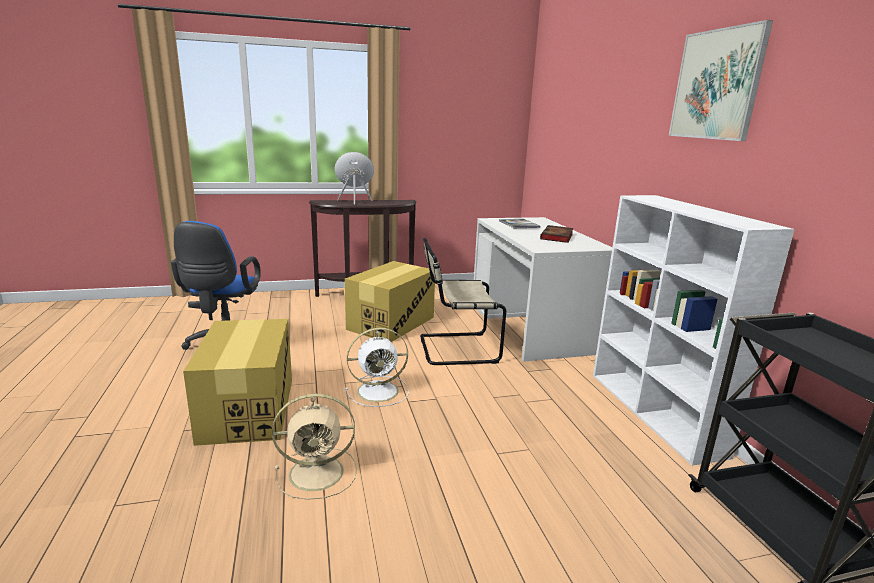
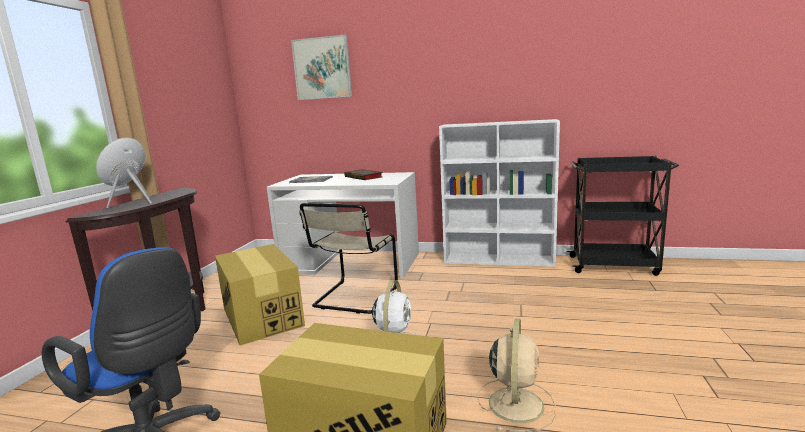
camera: 60 degrees left, 5 degrees down
picture [669,20,773,141] -> picture moved to [291,34,352,100]

